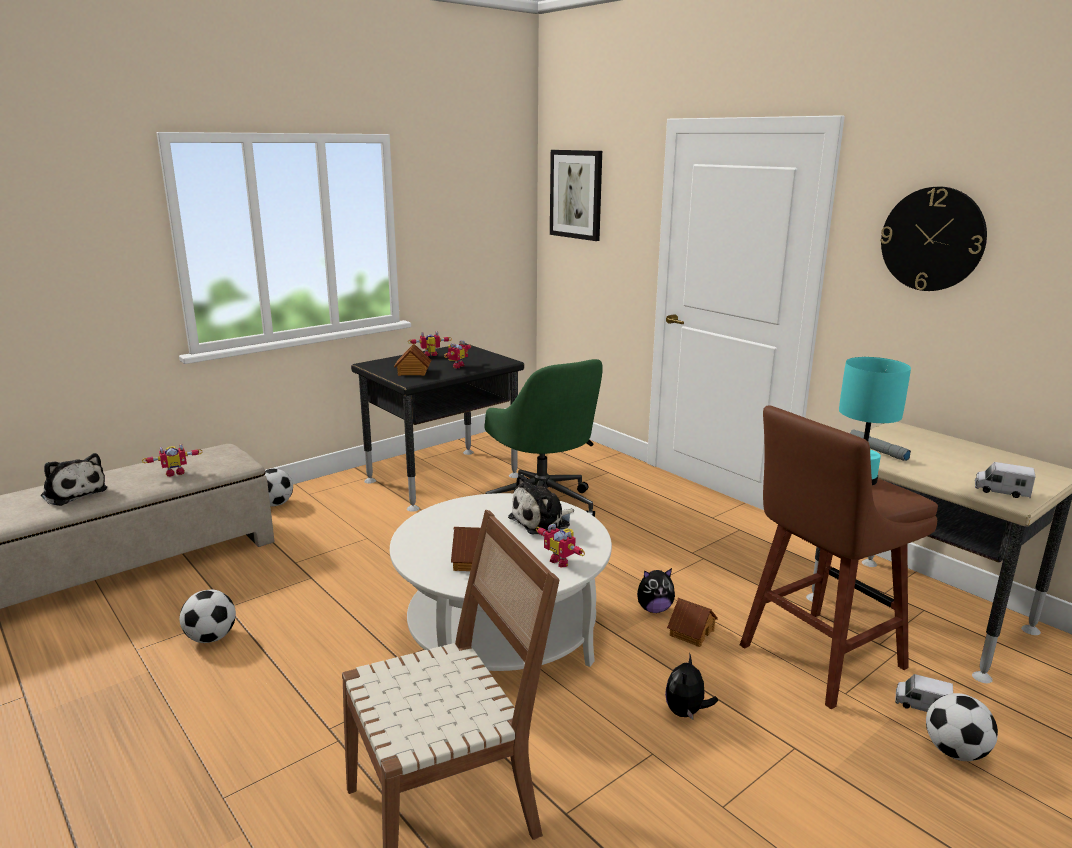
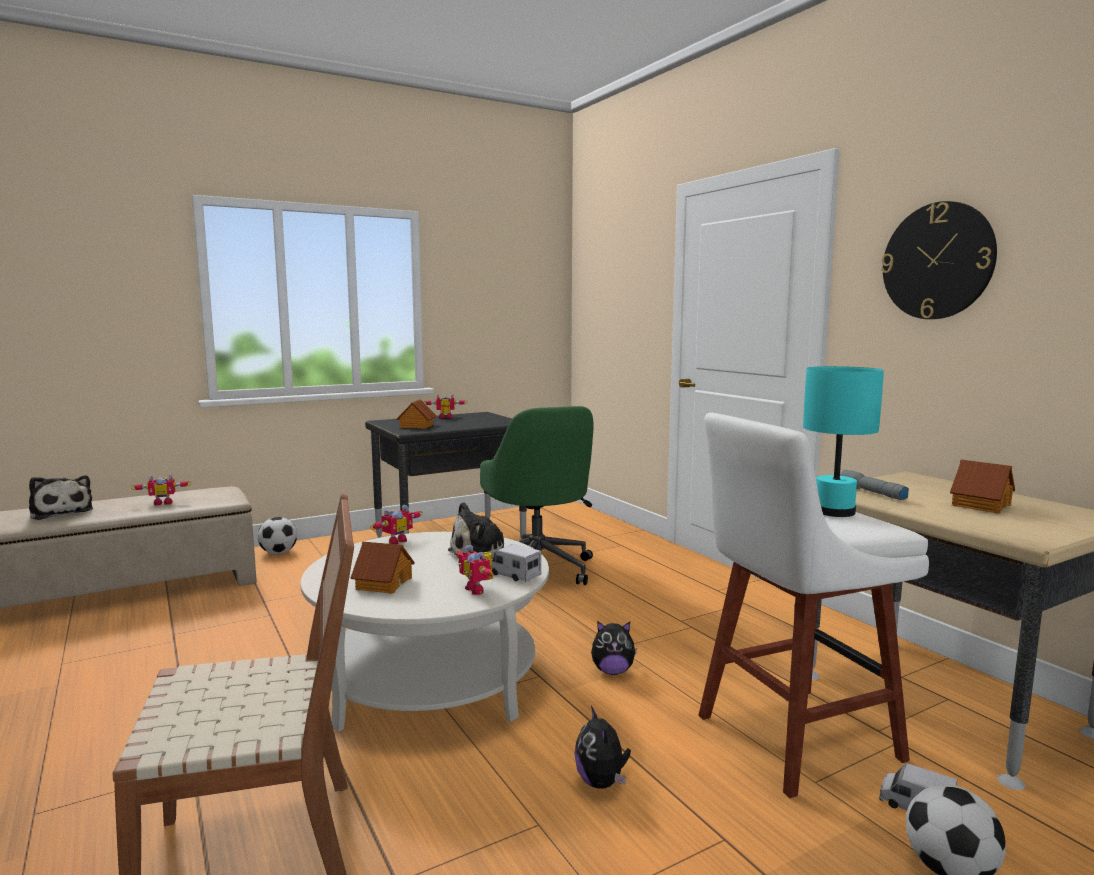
camera: 10 degrees right, 10 degrees down
football [180,590,236,643] -> none
toy robot [444,340,471,369] -> toy robot moved to [370,505,423,544]
picture [550,150,602,241] -> none
plush toy [665,654,718,720] -> plush toy turned 45 degrees counterclockwise [574,706,631,788]
toy house [667,598,718,647] -> toy house moved to [950,459,1015,514]
brown stool [740,405,938,709] -> white stool [698,413,929,798]
toy truck [975,462,1036,498] -> toy truck moved to [492,544,541,582]

